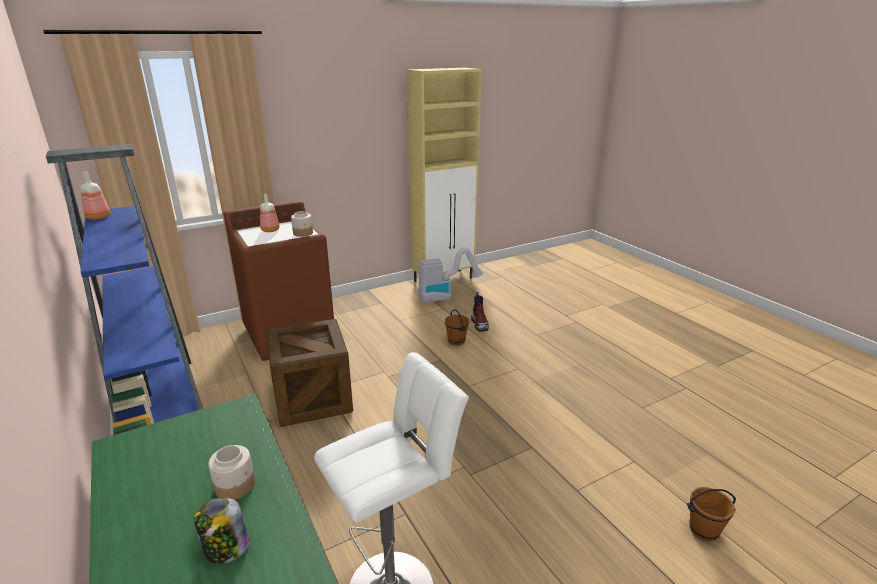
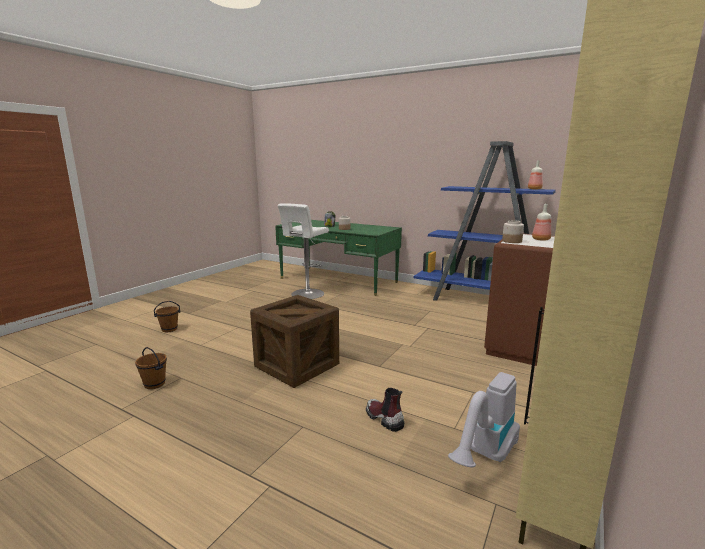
camera: 150 degrees right, 10 degrees down
crate [266,319,353,427] -> crate moved to [250,295,339,388]
brown bucket [445,309,469,346] -> brown bucket moved to [135,347,167,389]

